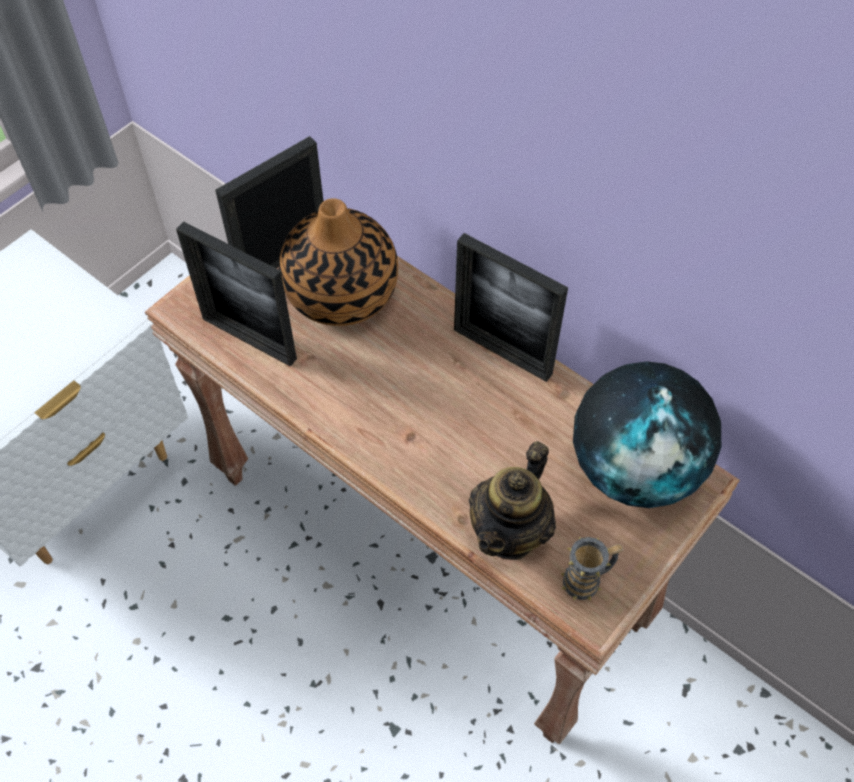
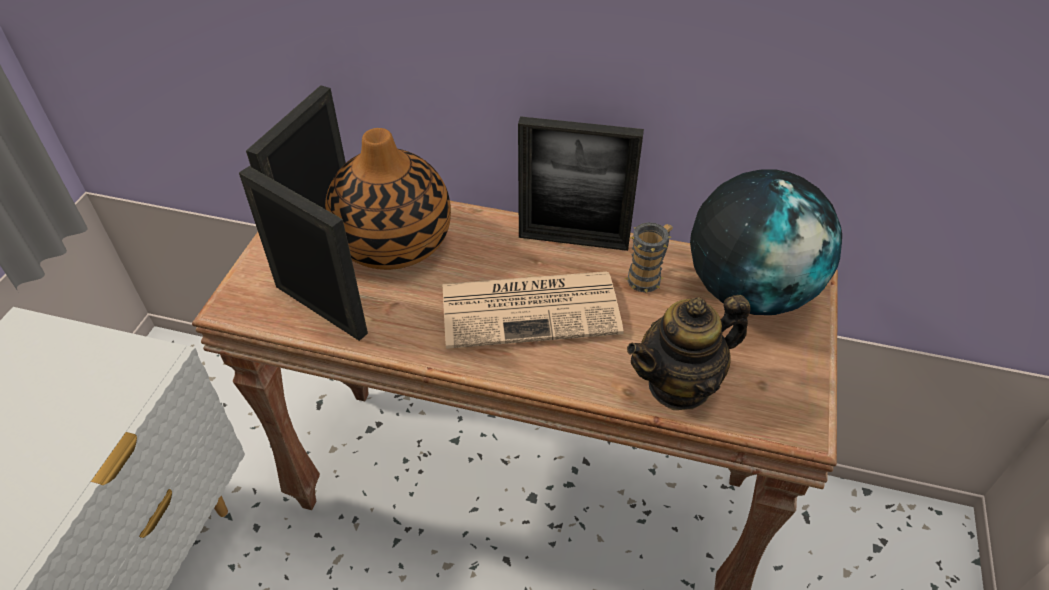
camera: 25 degrees left, 10 degrees down
picture frame [176,222,297,367] -> picture frame turned 150 degrees counterclockwise [239,166,368,341]
teapot [469,441,556,560] -> teapot turned 60 degrees clockwise [627,295,751,410]
mug [561,537,623,601] -> mug moved to [624,222,673,293]
none -> newspaper [443,271,624,349]

